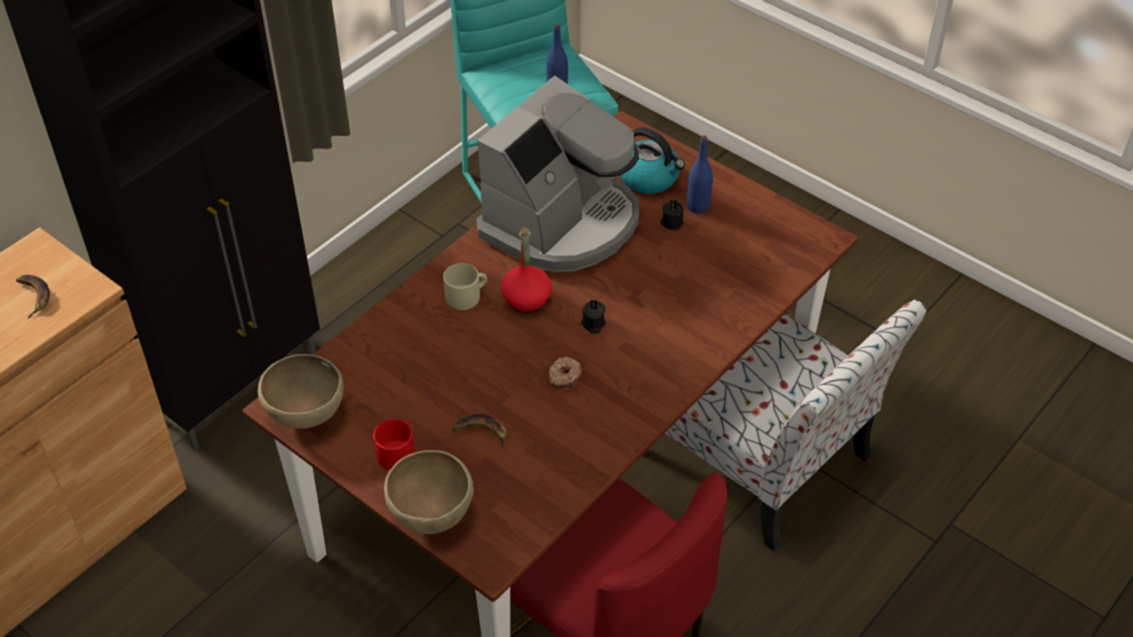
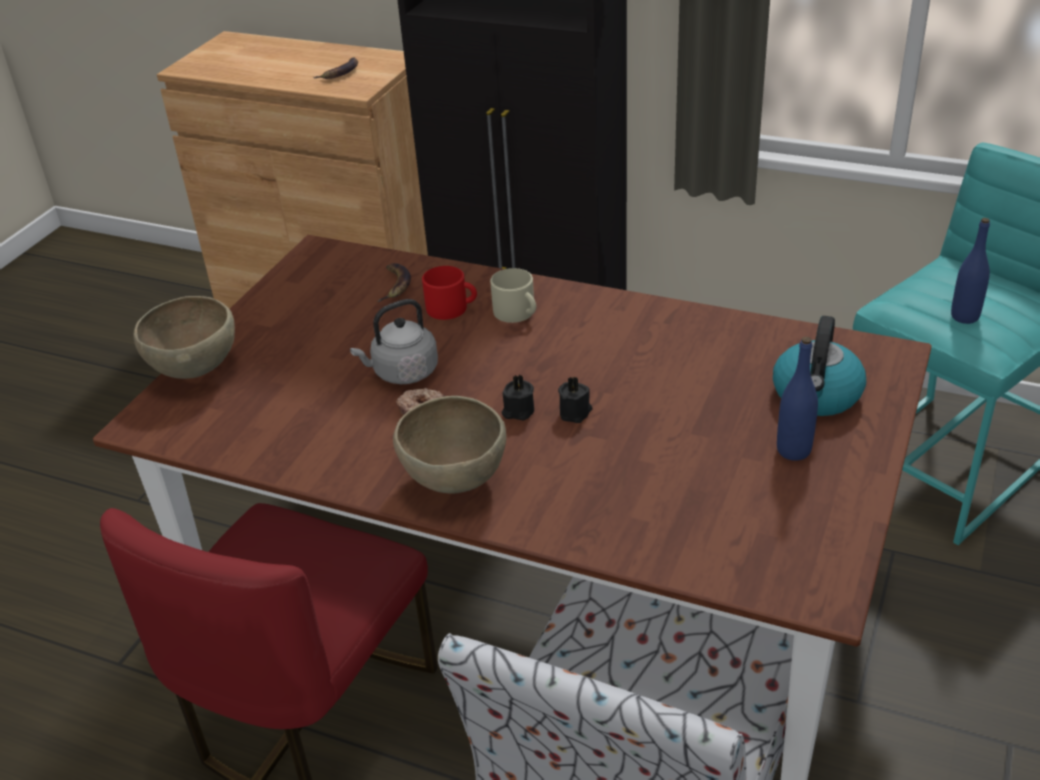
camera: 75 degrees right, 10 degrees down
brown bowl [258,354,344,429] -> brown bowl moved to [393,396,506,494]
red mug [373,419,415,470] -> red mug moved to [422,266,477,320]
banana [452,414,507,450] -> banana moved to [377,263,411,302]
coffee machine [476,76,639,272] -> none
red bottle [501,228,552,313] -> none
black candle [660,199,684,230] -> black candle moved to [558,376,592,423]
none -> grey kettle [350,299,438,384]

